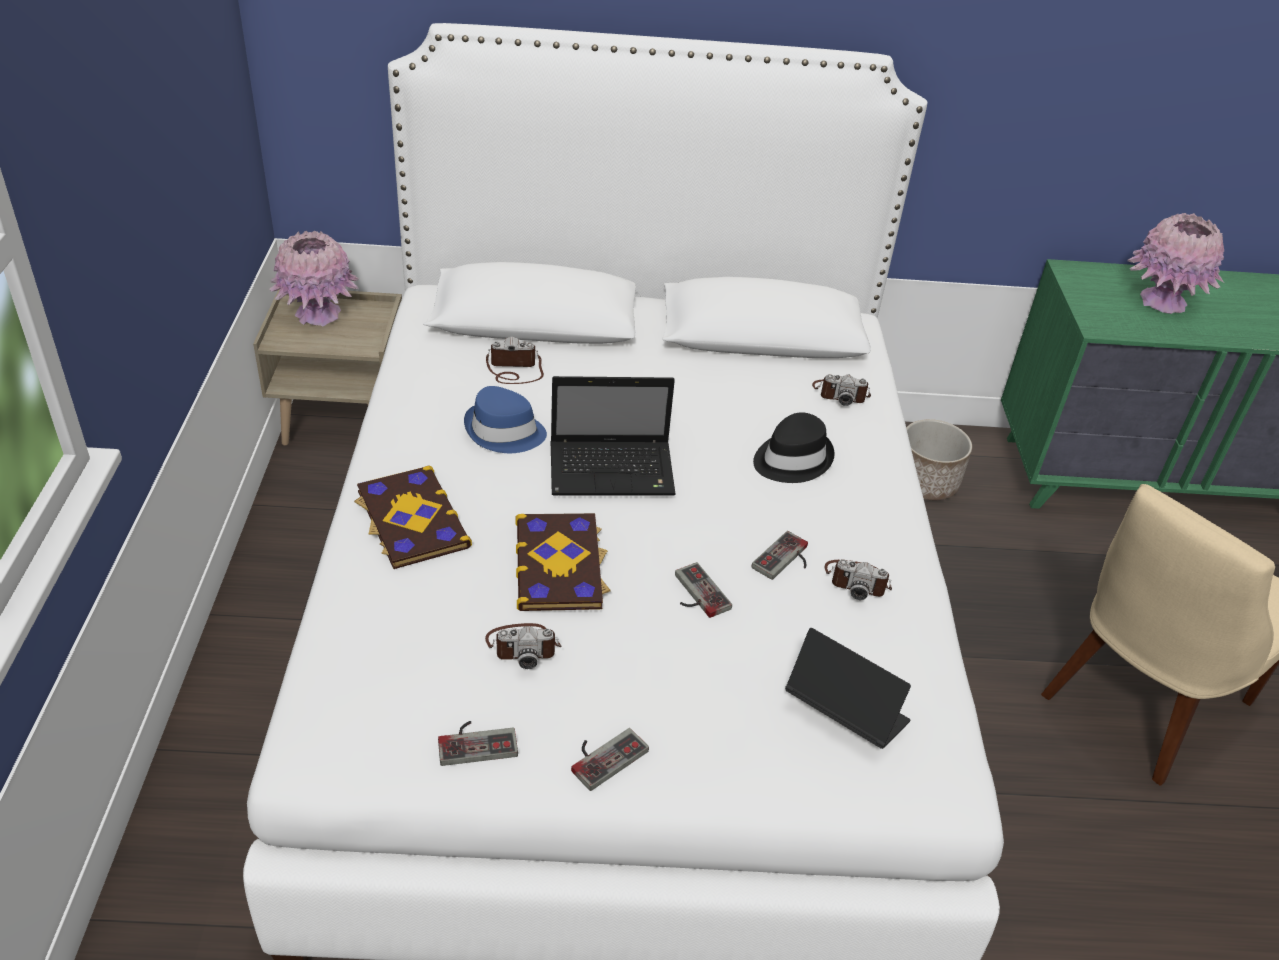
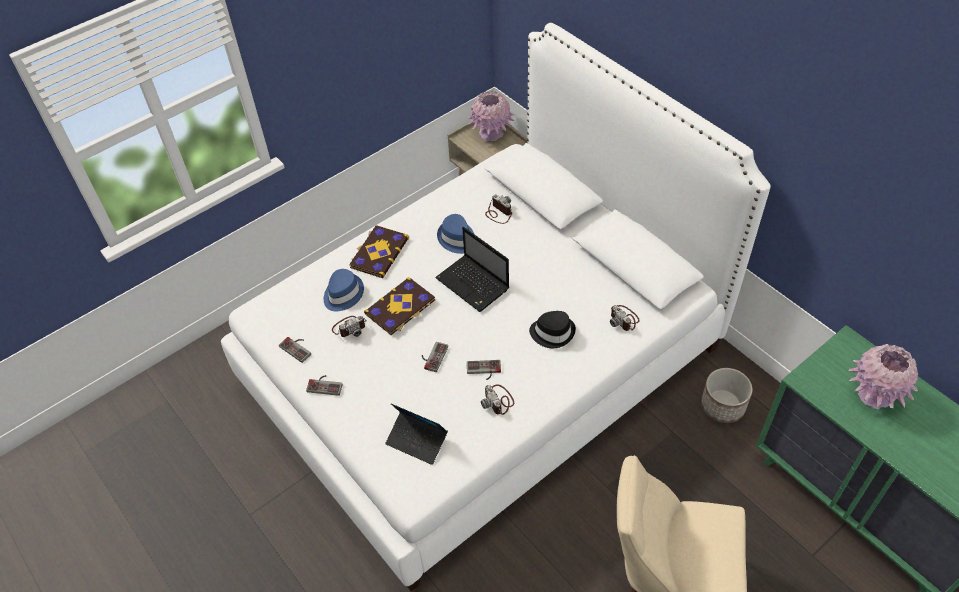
camera: 55 degrees right, 10 degrees up
camera [485,623,561,669] -> camera turned 75 degrees counterclockwise [332,316,367,337]
laptop [785,628,911,749] -> laptop turned 120 degrees clockwise [385,404,448,465]
none -> blue hat [324,269,364,311]

